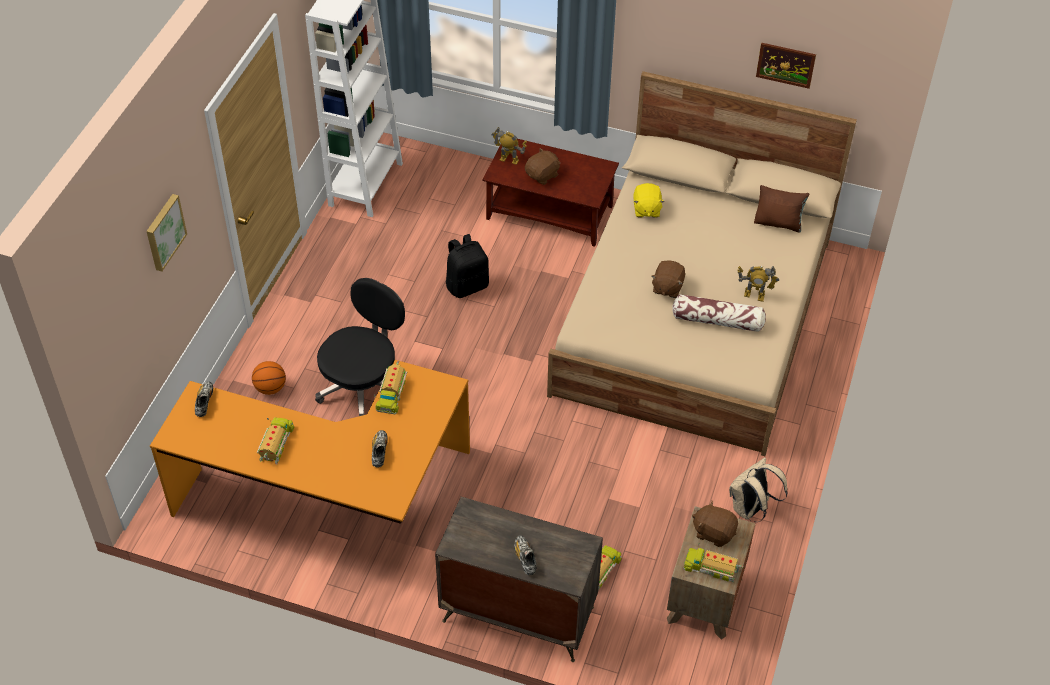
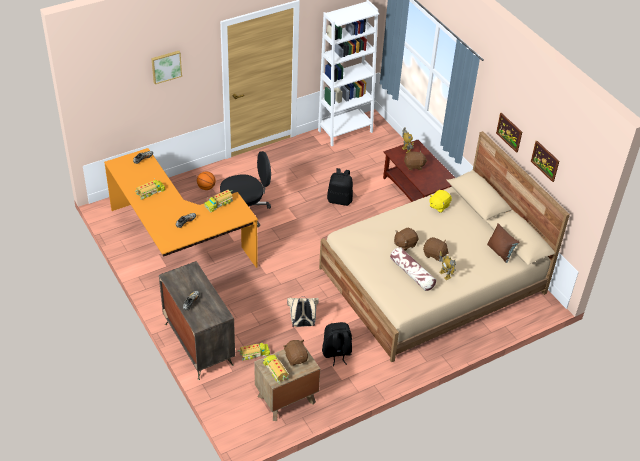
camera: 40 degrees right, 5 degrees down
beige backpack [729,457,788,522] -> beige backpack moved to [287,296,319,328]
none -> black backpack [322,322,352,366]
none -> brown plush toy [423,237,449,261]
none -> picture [496,113,522,153]

